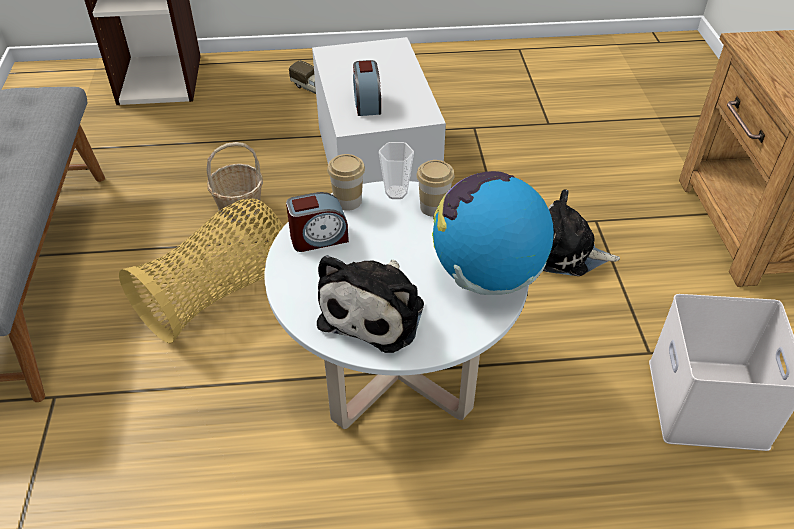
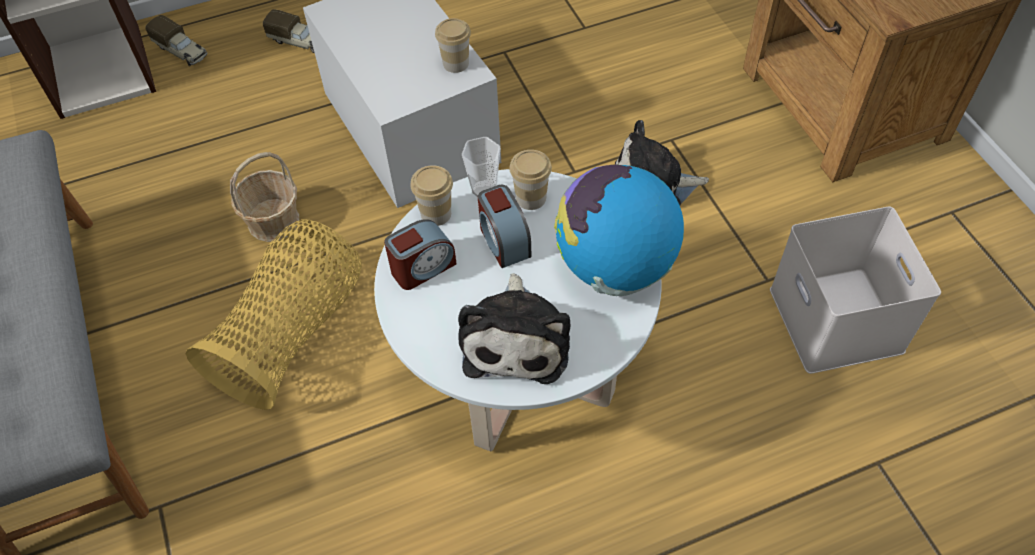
camera: 15 degrees left, 10 degrees up
alarm clock [353,60,381,116] -> alarm clock moved to [478,185,531,268]
none -> toy truck [145,15,208,66]
none -> cup [435,18,471,73]

